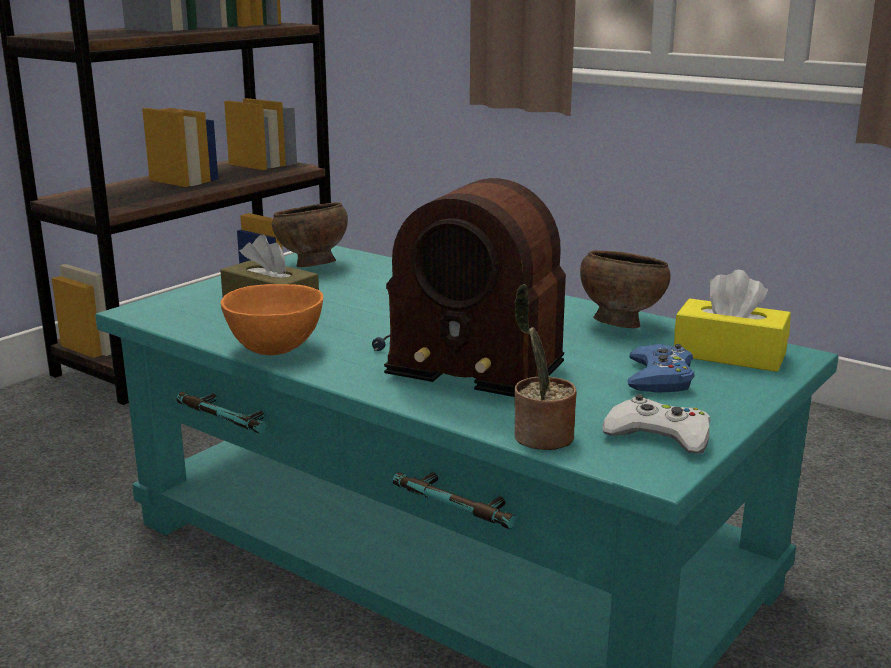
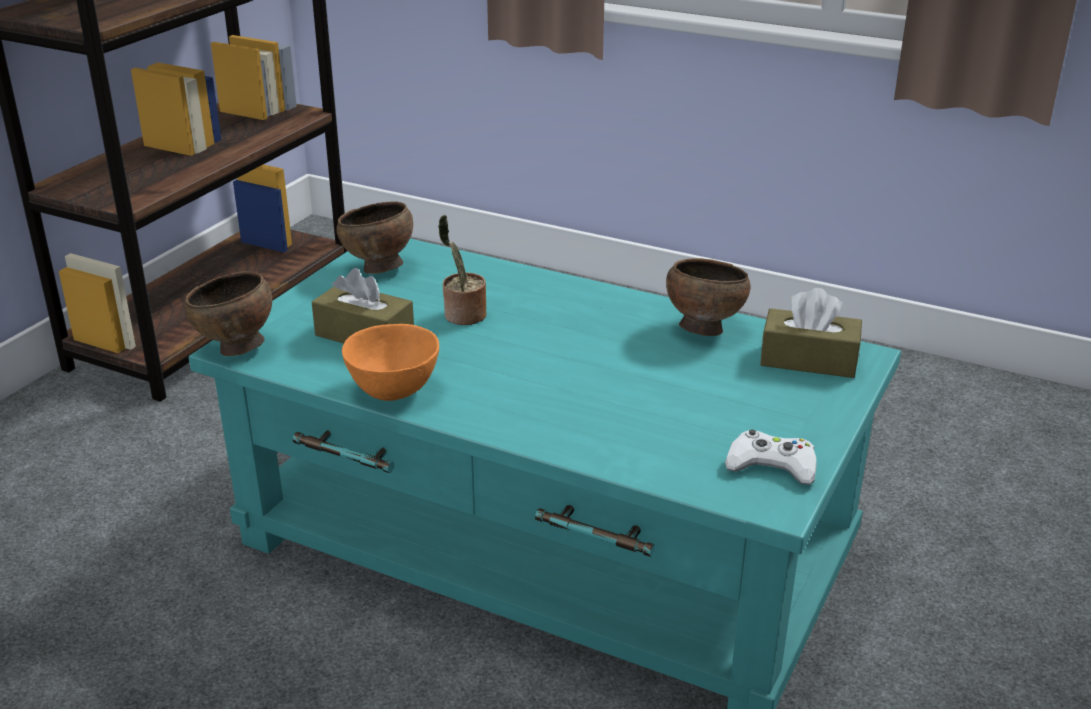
camera: 10 degrees left, 10 degrees up
radio [372,178,566,397] -> none
potted plant [514,284,577,450] -> potted plant moved to [438,215,487,325]
blue game controller [627,344,695,393] -> none
yellow tissue box [674,270,791,372] -> brown tissue box [760,288,862,378]
none -> brown bowl [185,271,272,356]

